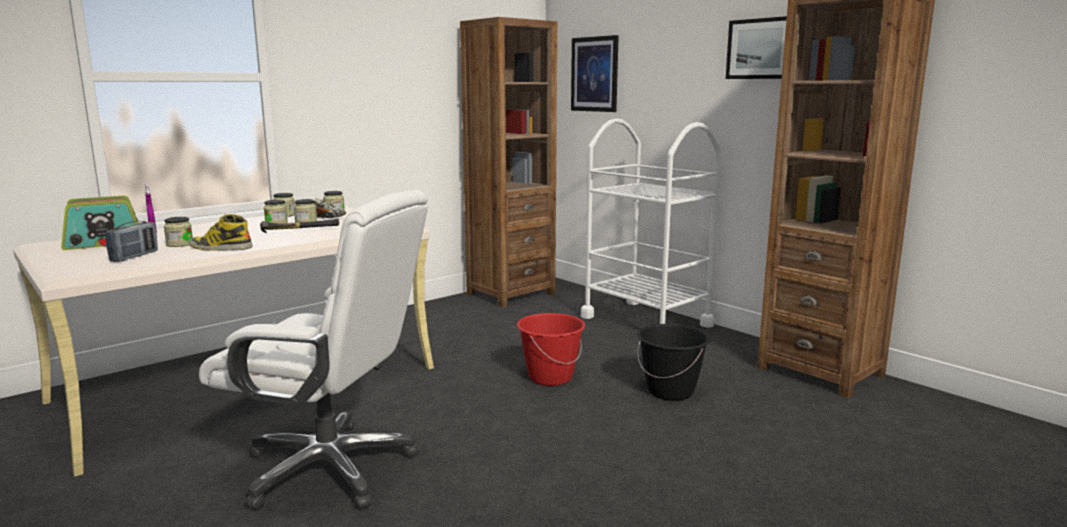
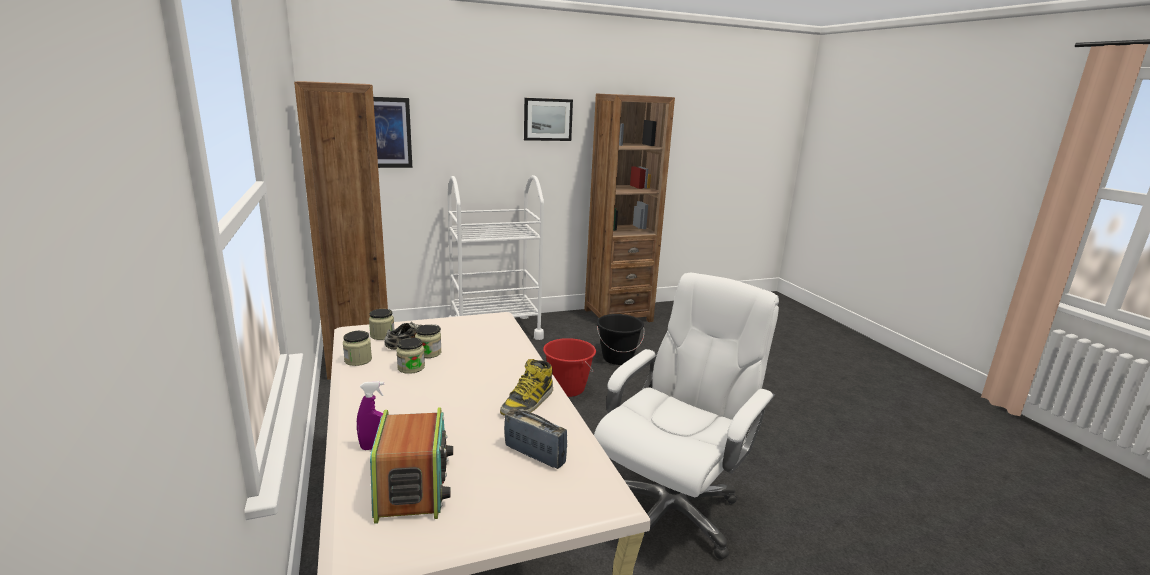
camera: 70 degrees left, 5 degrees up
jar [164,217,193,247] -> none
hammer [260,218,339,233] -> none

